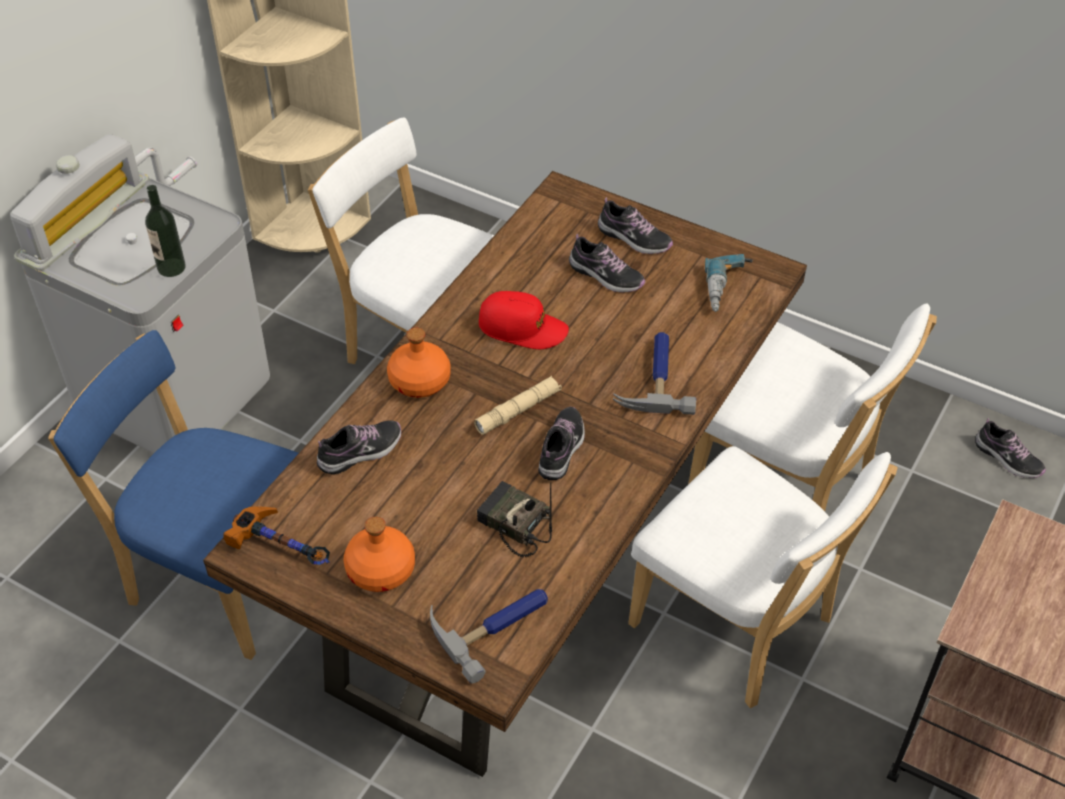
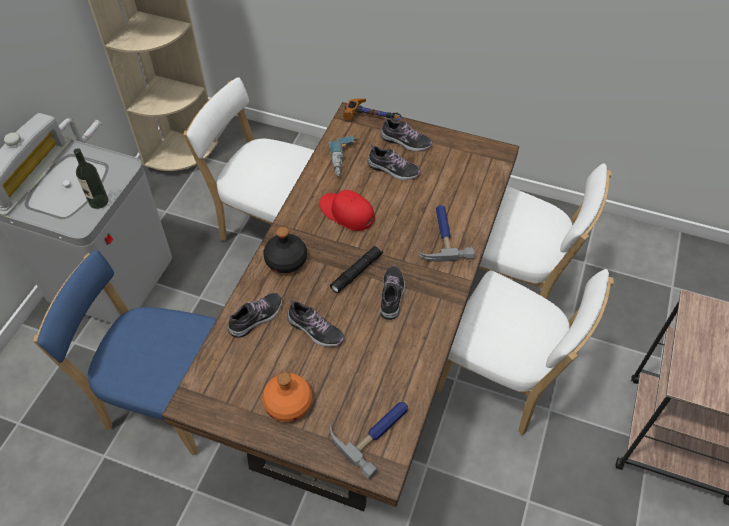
camera: 10 degrees left, 5 degrees up
hammer [224,507,330,565] -> hammer moved to [343,99,403,121]
orange bottle [387,328,451,398] -> black bottle [263,227,307,273]
beige flashlight [474,376,562,435] -> black flashlight [330,246,383,293]
radio [477,481,552,557] -> none
red cap [479,291,569,349] -> red cap turned 150 degrees counterclockwise [319,190,375,231]
power drill [705,254,753,312] -> power drill moved to [329,136,359,177]
shoe [975,418,1046,478] -> shoe moved to [287,299,345,347]

